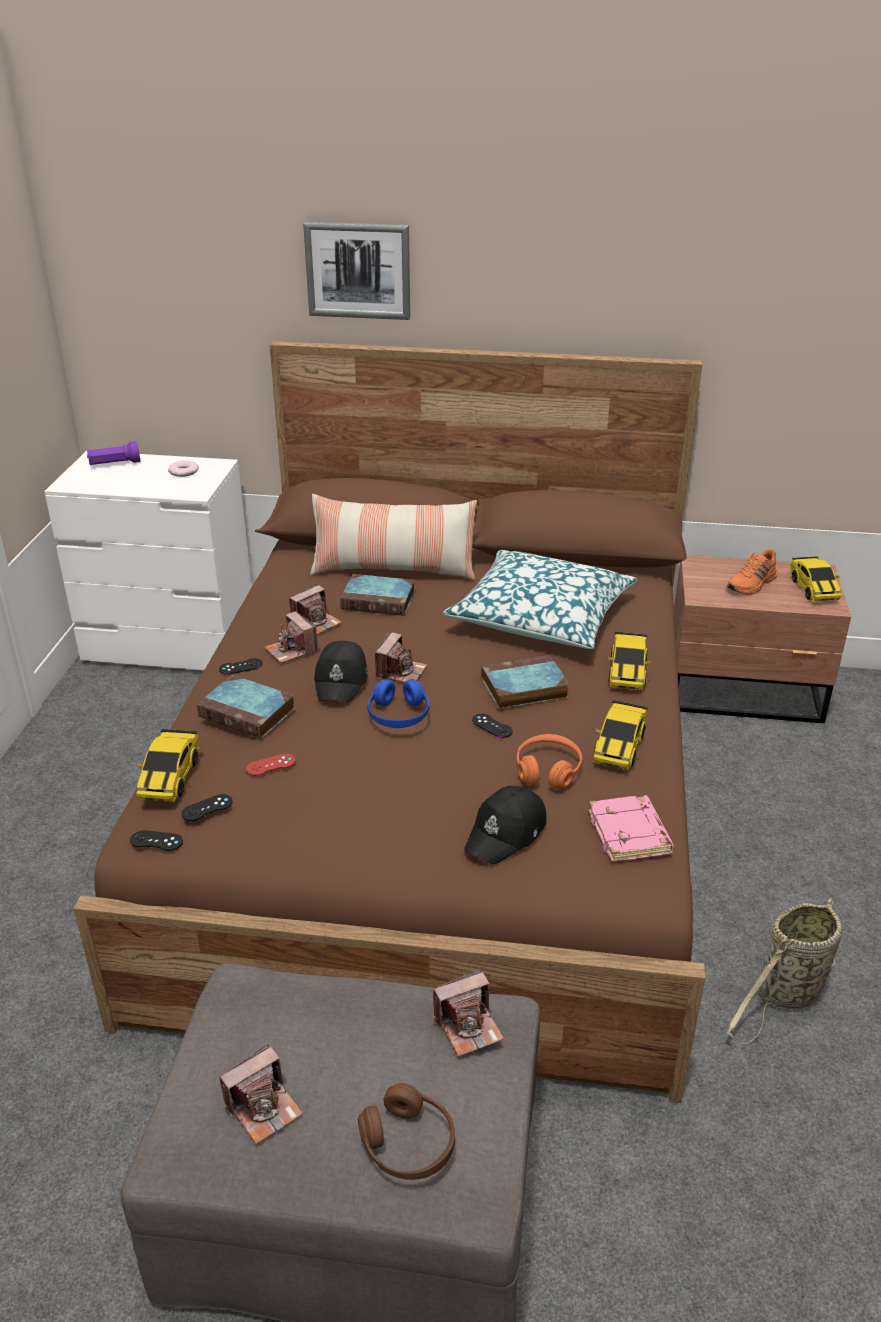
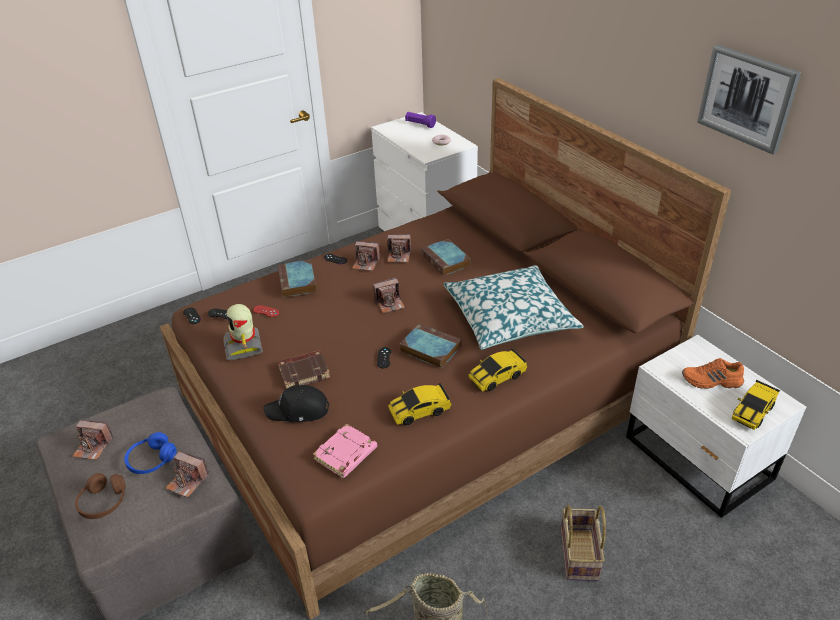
camera: 50 degrees right, 5 degrees up
toy car [136,729,200,802] -> none
camera [265,611,318,663] -> camera turned 90 degrees counterclockwise [352,241,380,271]
picture [303,222,410,320] -> picture moved to [697,44,801,155]
pillow [310,494,477,580] -> none
black cap [314,641,368,703] -> none
blue headphones [367,679,429,728] -> blue headphones moved to [124,432,177,474]
orange headphones [517,734,582,790] -> none
brown nightstand [674,555,851,724] -> white nightstand [626,334,806,518]
none -> toy robot [223,304,263,360]
none -> brown book [278,350,330,389]
none -> basket [561,505,606,581]

